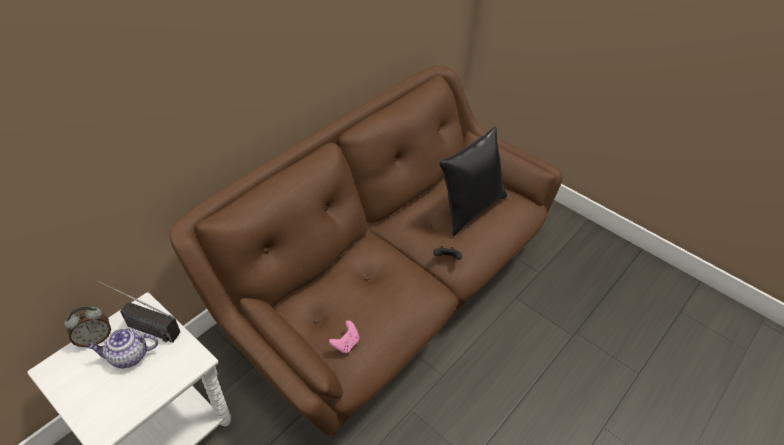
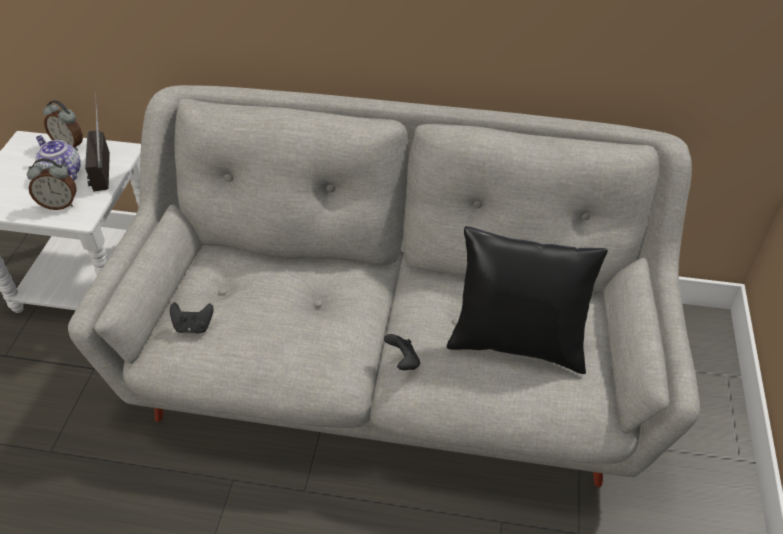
camera: 60 degrees right, 0 degrees up
brown sofa [170,65,563,436] -> grey sofa [68,85,700,487]
pink game controller [329,320,359,353] -> black game controller [170,302,214,334]
none -> alarm clock [27,158,77,210]

